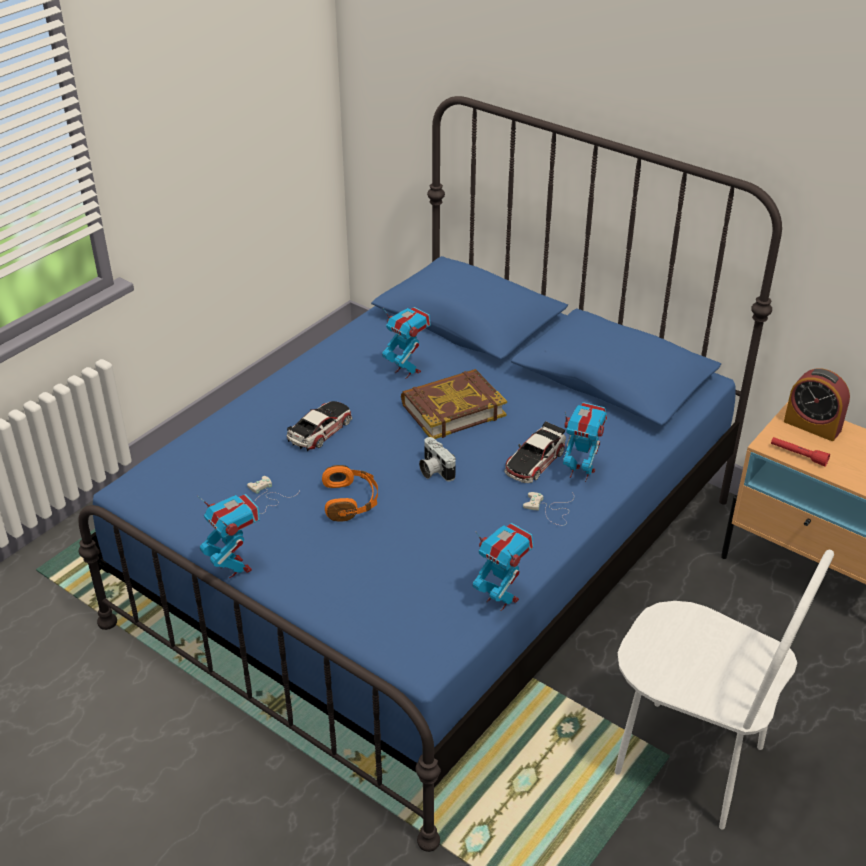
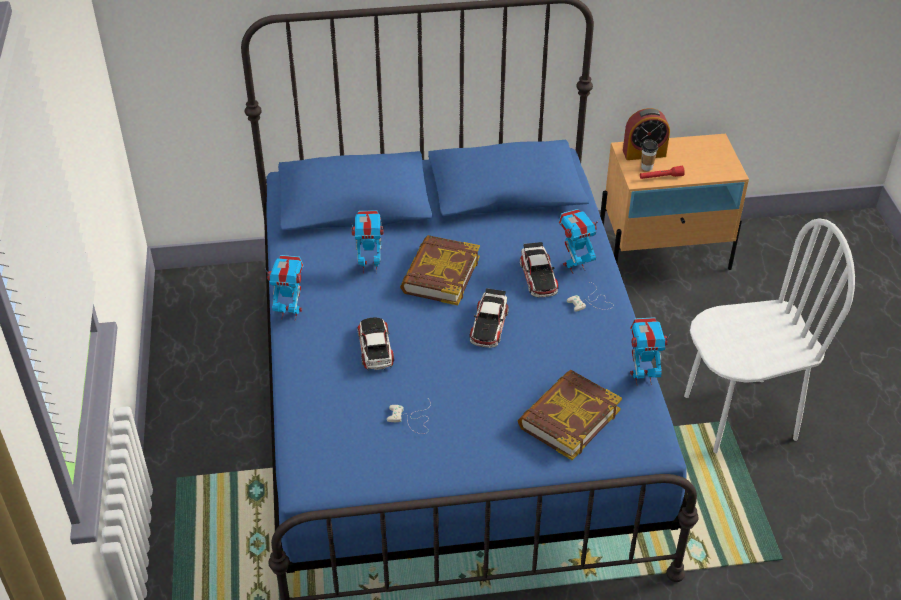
camera: 45 degrees left, 5 degrees up
toy robot [197,494,259,578] -> toy robot moved to [265,255,304,321]
orange headphones [322,465,378,522] -> none
camera [419,437,456,481] -> toy car [469,288,509,348]
none -> book [518,370,622,460]
none -> cup [641,139,658,171]

